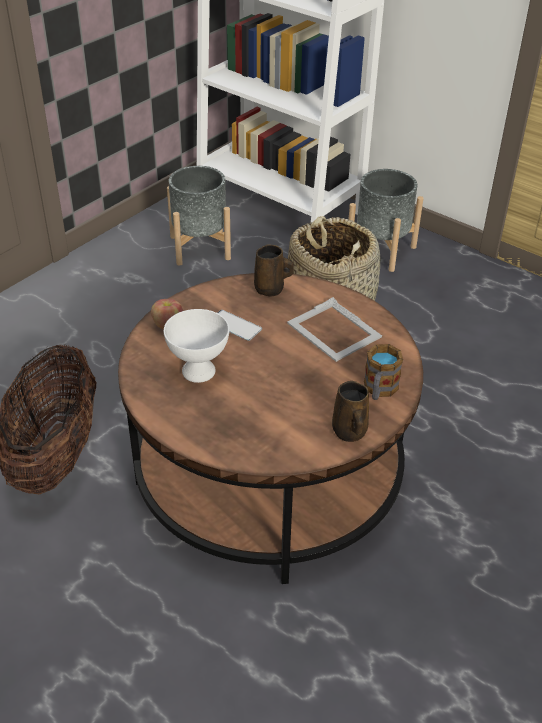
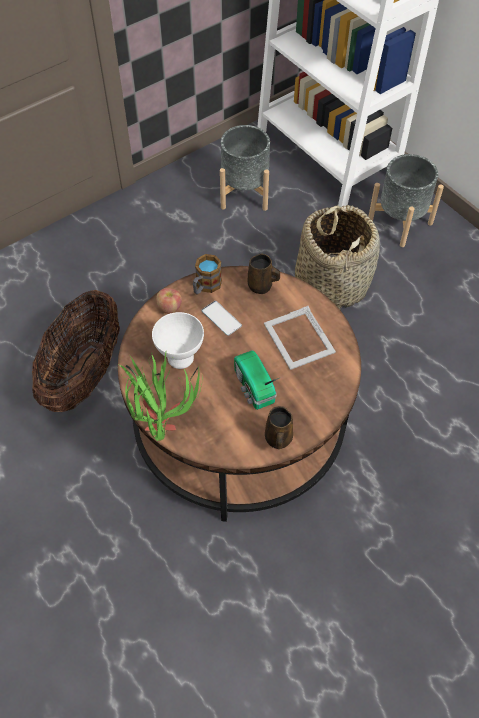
camera: 15 degrees right, 15 degrees up
mug [364,344,403,400] -> mug moved to [193,254,222,295]
none -> potted plant [118,352,203,441]
none -> radio [234,350,279,410]

